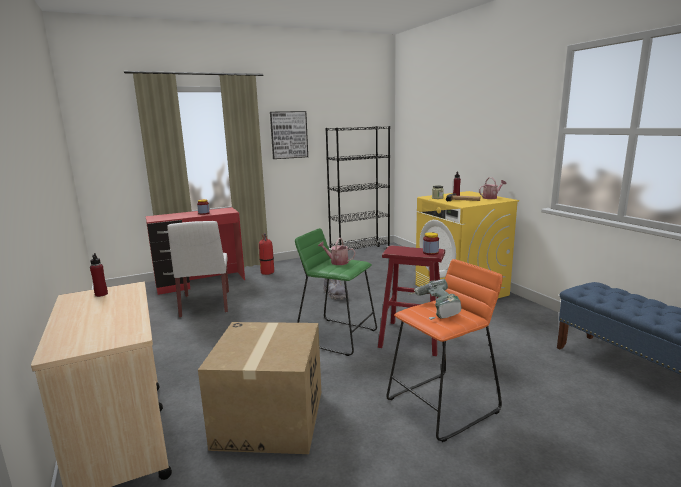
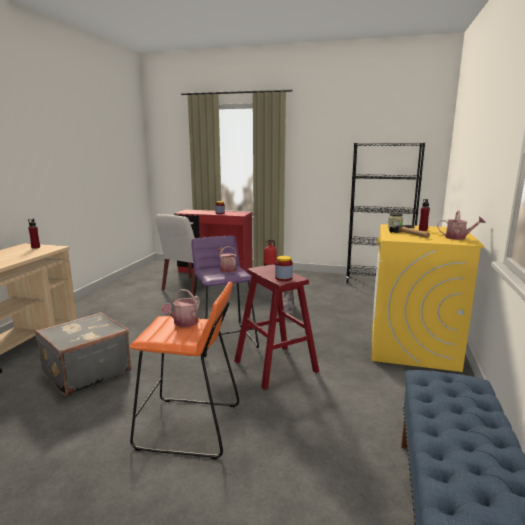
camera: 40 degrees right, 0 degrees up
cardboard box [198,322,321,454] -> grey suitcase [35,312,131,396]
picture [270,111,308,159] -> none
green stool [295,228,377,356] -> purple stool [191,235,259,357]
power drill [408,279,462,320] -> watering can [161,289,200,327]

